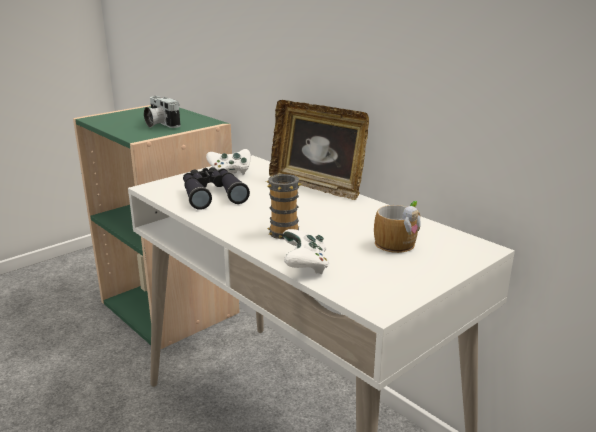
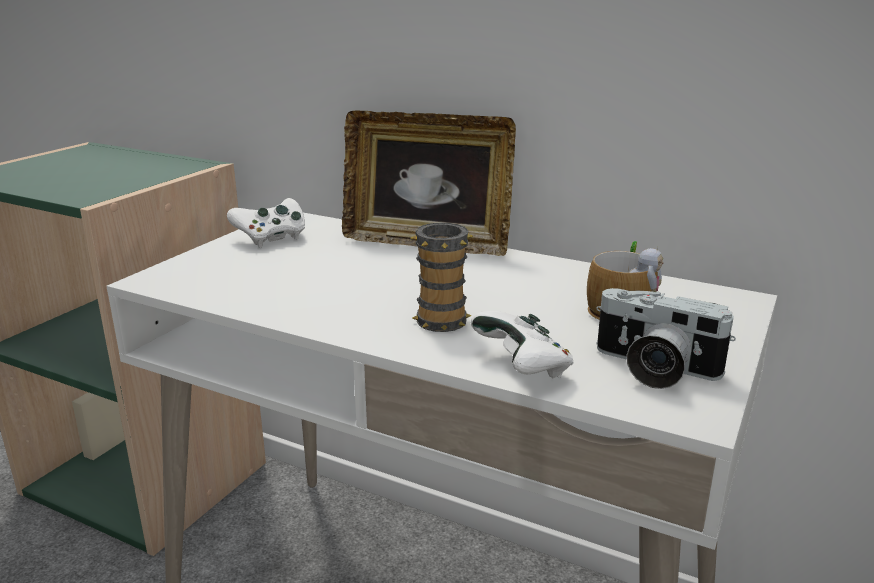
camera: 20 degrees left, 0 degrees up
camera [144,96,181,128] -> camera moved to [596,288,736,389]
black binoculars [183,167,250,210] -> none

